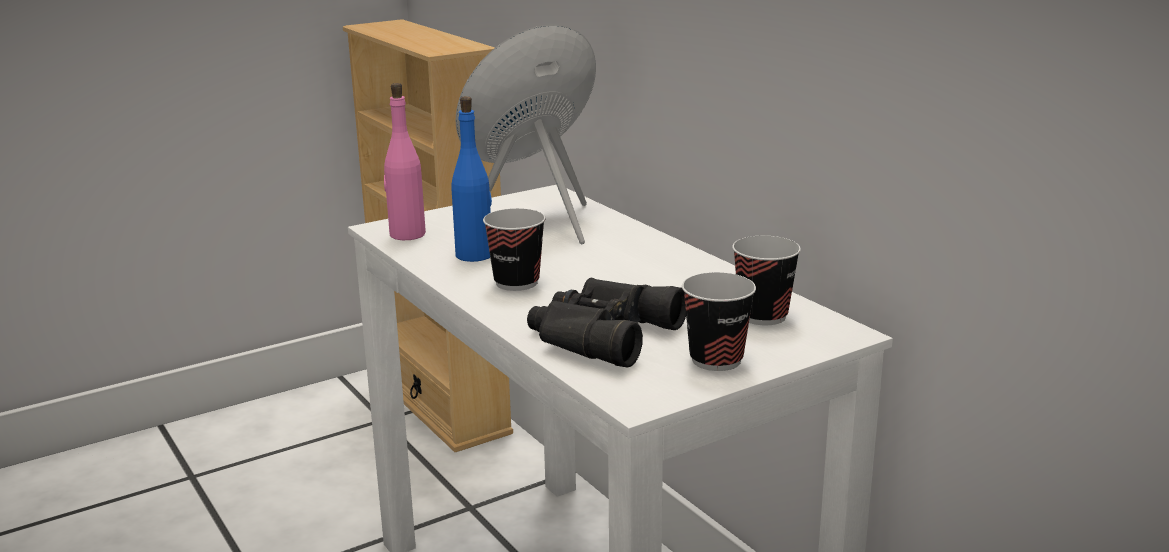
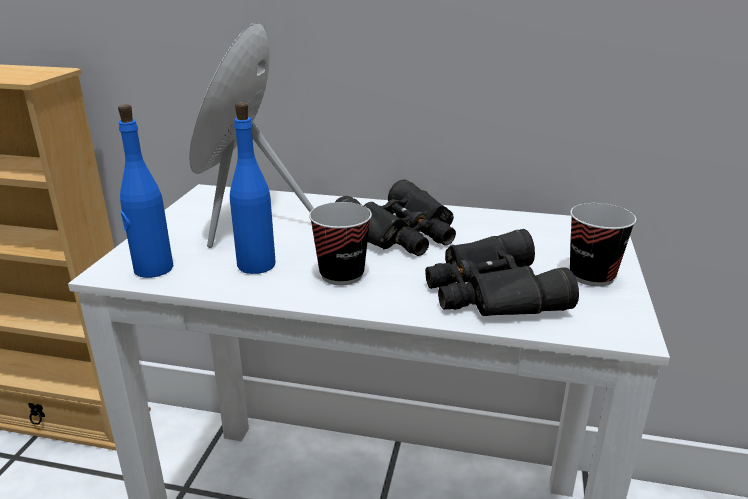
camera: 45 degrees left, 5 degrees up
pink bottle [384,83,426,240] -> blue bottle [118,104,173,278]
cup [732,236,801,325] -> none
none -> black binoculars [335,179,456,256]

